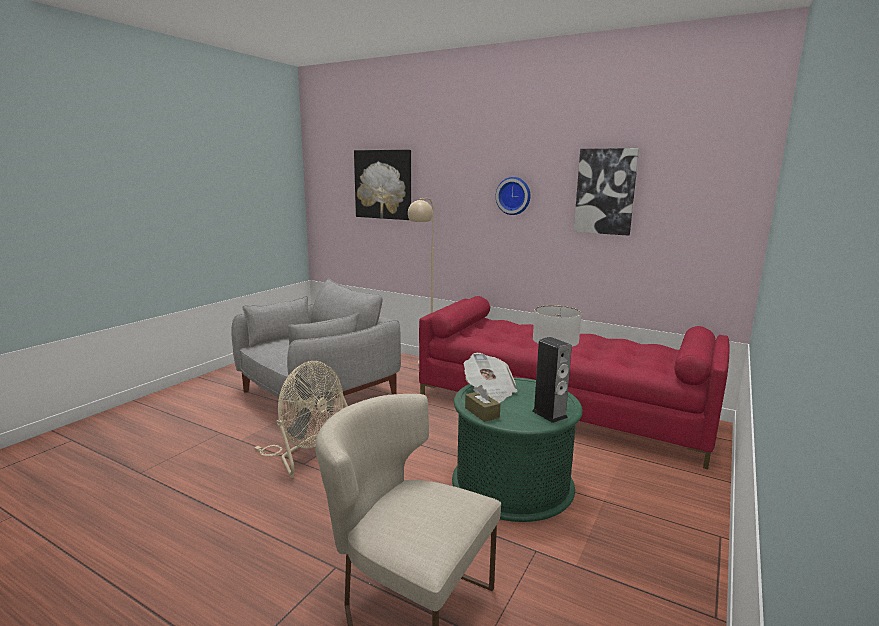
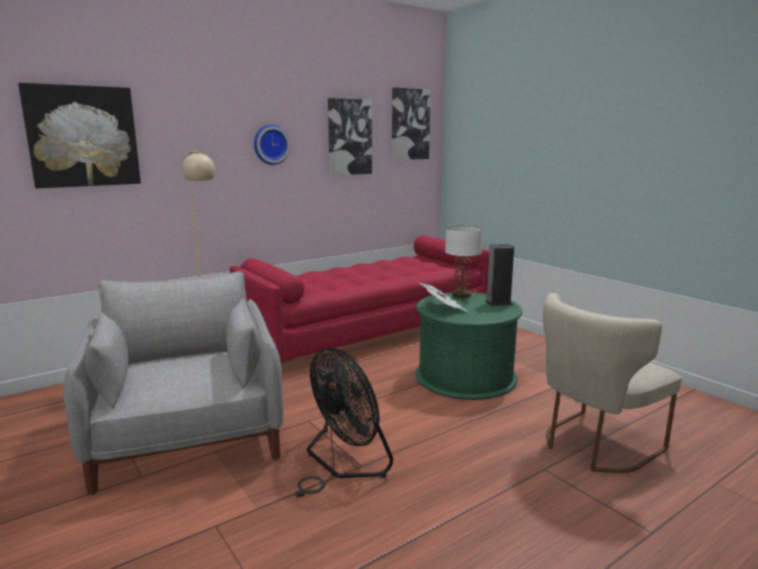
camera: 65 degrees left, 0 degrees up
beige fan [255,361,348,478] -> black fan [293,348,393,498]
brown tissue box [465,385,500,422] -> none
none -> picture [392,88,431,160]

